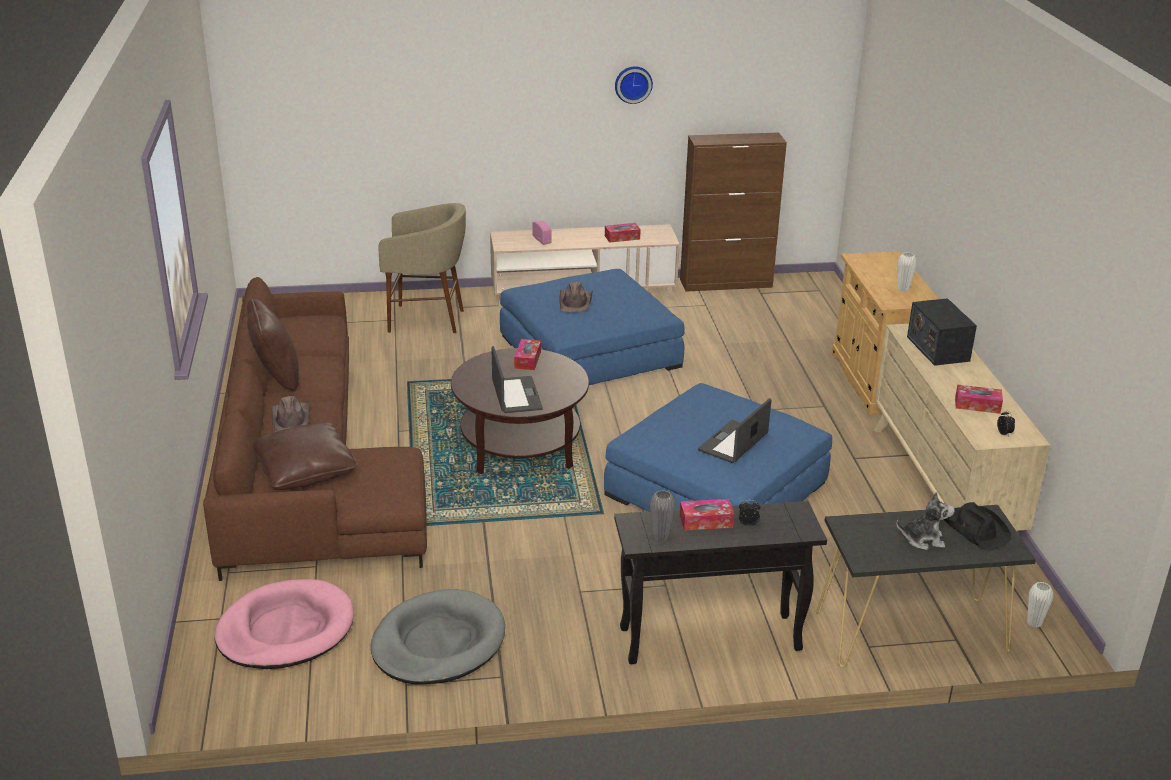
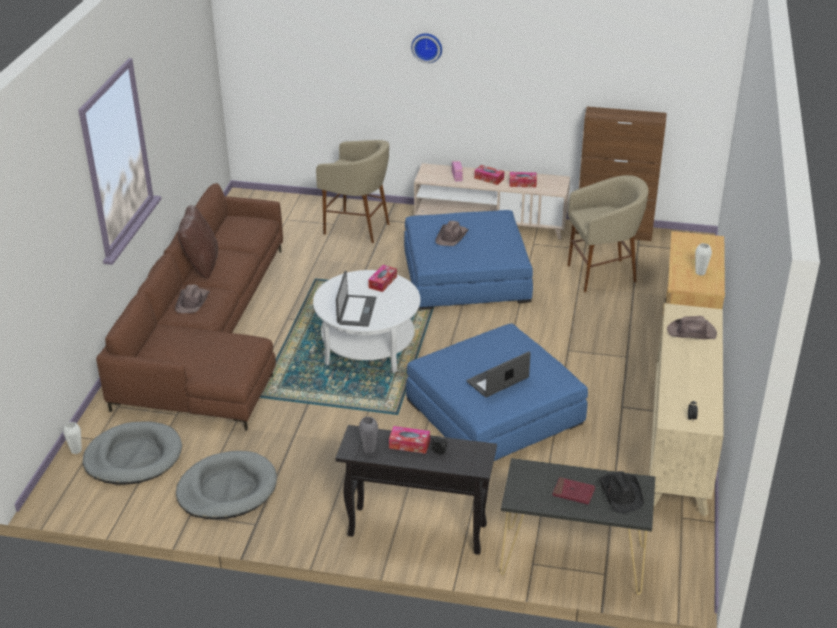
camera: 20 degrees right, 5 degrees up
pink dog bed [215,579,354,669] -> grey dog bed [83,421,182,485]
brown pillow [253,422,358,490] -> none
brown coffee table [451,348,589,474] -> white coffee table [313,270,420,373]
wall clock [615,66,653,104] -> wall clock moved to [411,33,442,63]
plush toy [896,492,955,550] -> red book [552,477,595,505]
radio [907,298,977,366] -> brown hat [667,316,717,339]
tissue box [955,384,1003,414] -> tissue box moved to [474,165,504,185]
white vase [1027,582,1054,628] -> white vase moved to [63,422,82,454]
none -> beige stool [567,175,649,292]

